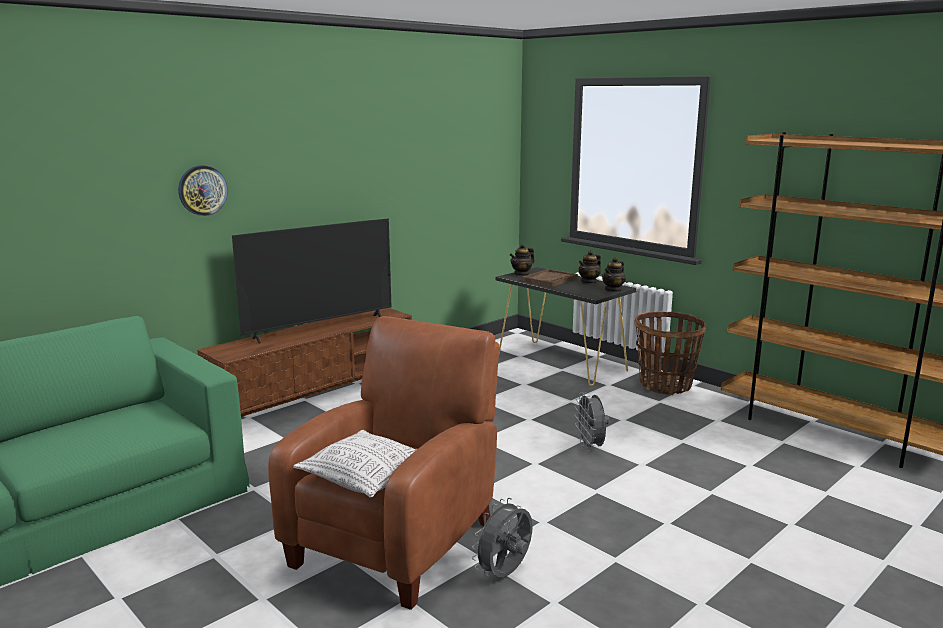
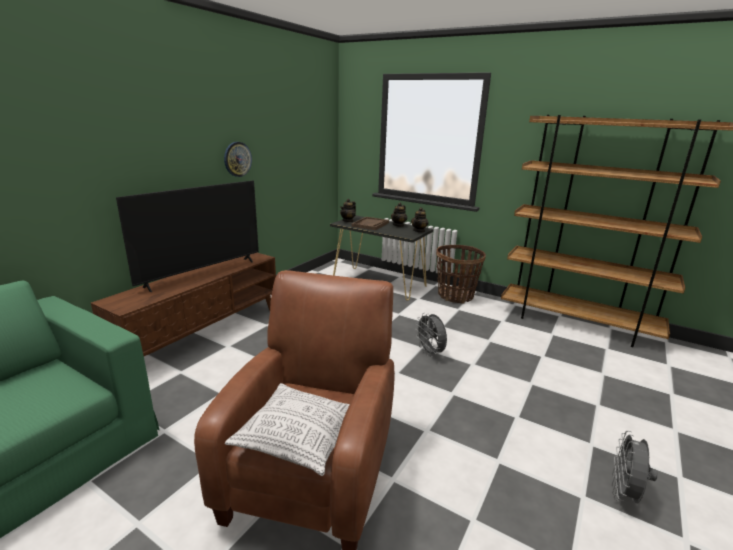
camera: 15 degrees left, 5 degrees up
wall clock [178,165,228,216] -> wall clock moved to [224,142,252,177]
grey fan [472,498,533,577] -> grey fan moved to [612,431,658,503]

